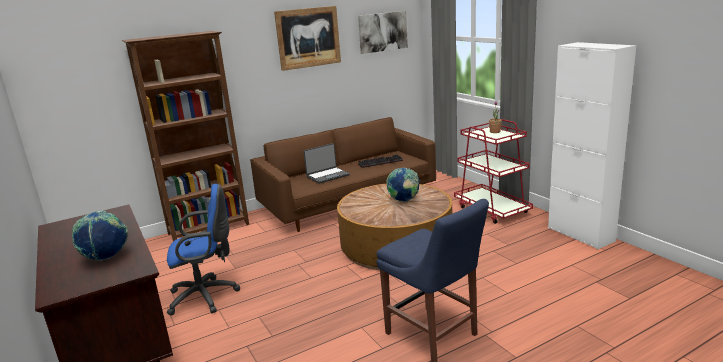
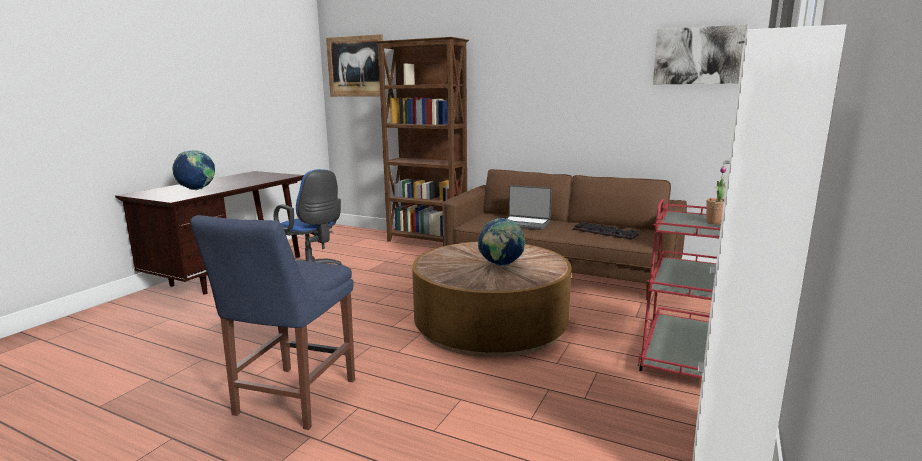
camera: 55 degrees right, 5 degrees down
picture [274,6,341,71] -> picture moved to [326,34,383,97]

